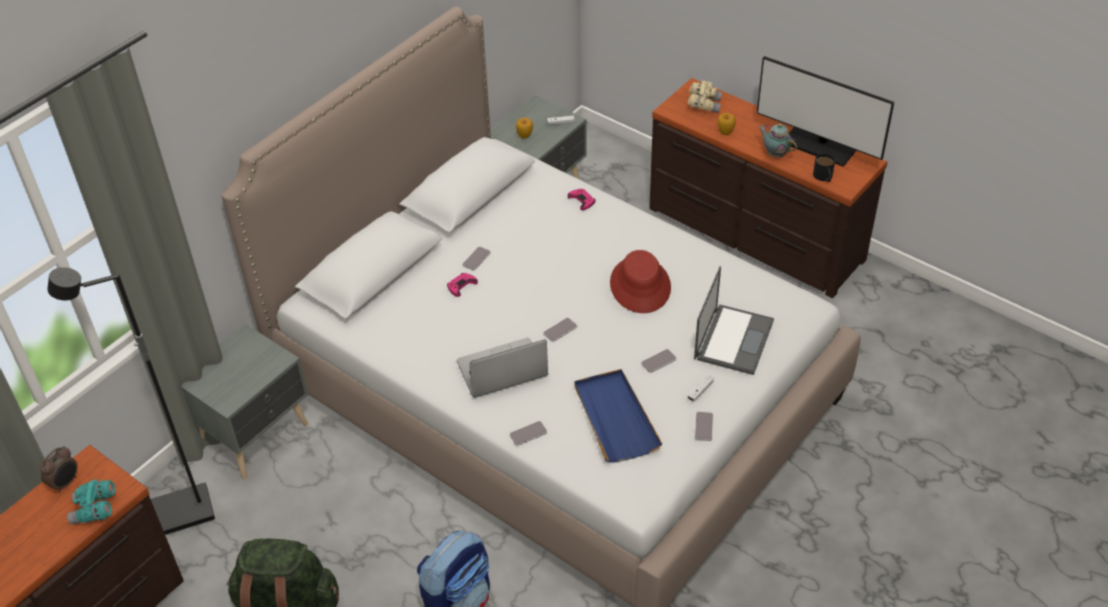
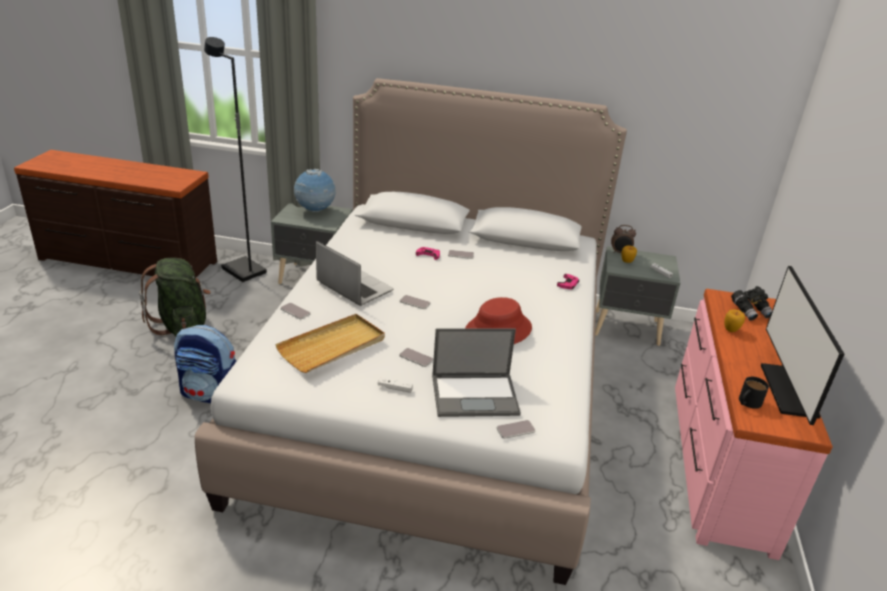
camera: 60 degrees right, 15 degrees down
alarm clock [40,446,77,493] -> alarm clock moved to [611,225,636,253]
turquoise binoculars [67,479,116,525] -> none
blue tray [574,369,662,462] -> beige tray [275,314,385,373]
brown dresser [649,78,888,298] -> pink dresser [675,289,833,560]
beige binoculars [688,81,722,113] -> black binoculars [731,286,772,321]
phone [695,412,713,441] -> phone moved to [497,420,535,439]
teapot [758,124,797,158] -> none
none -> globe [294,169,336,212]

